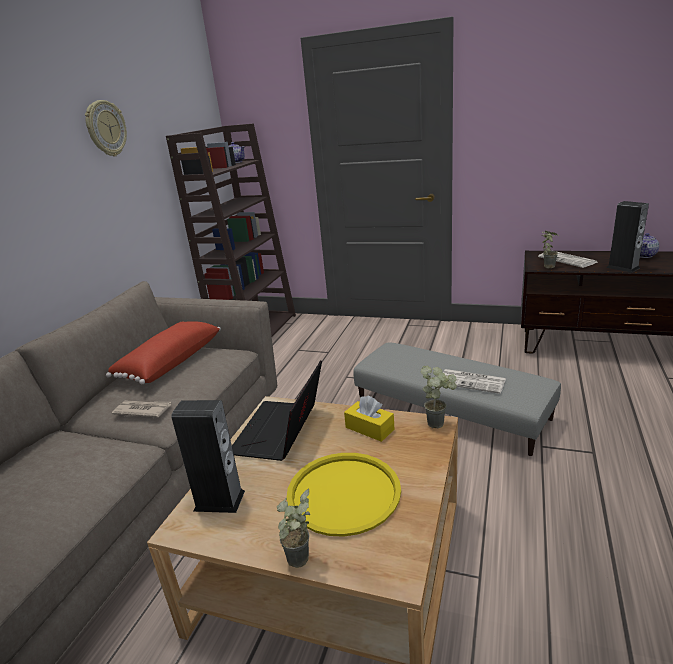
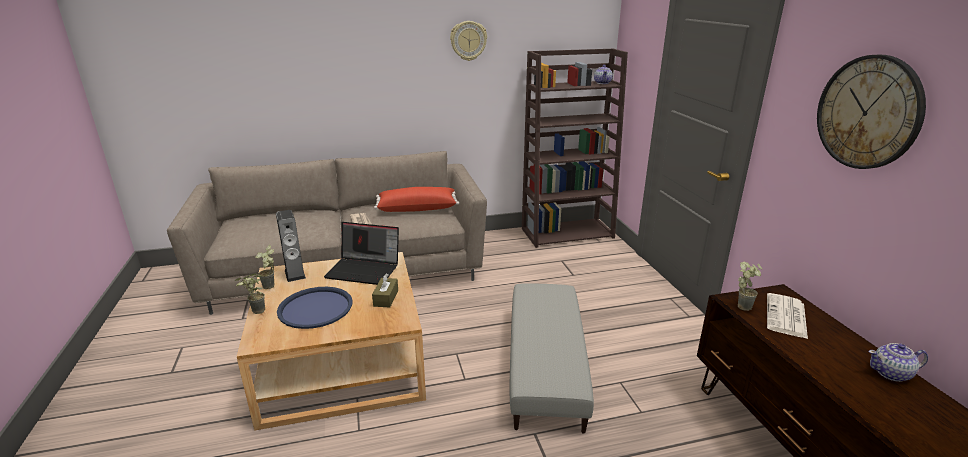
camera: 55 degrees right, 0 degrees up
laptop [232,360,322,461] -> laptop turned 150 degrees counterclockwise [324,222,399,285]
yellow tray [287,453,401,537] -> blue tray [277,287,353,329]
yellow tissue box [344,396,395,442] -> brown tissue box [372,273,398,308]
potted plant [421,366,457,428] -> potted plant moved to [255,245,274,289]
newspaper [443,369,506,394] -> none
speaker [606,201,649,273] -> none
none -> wall clock [817,54,926,169]

